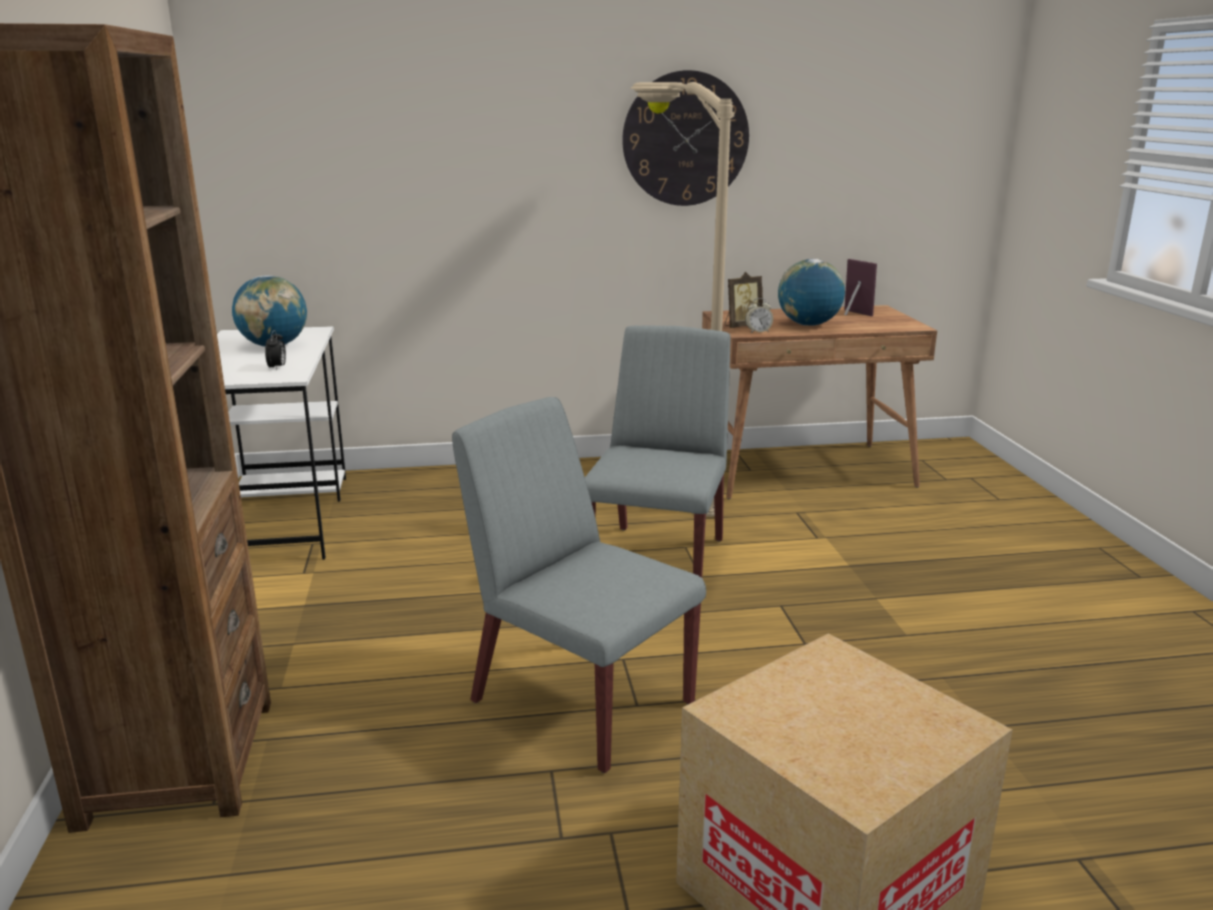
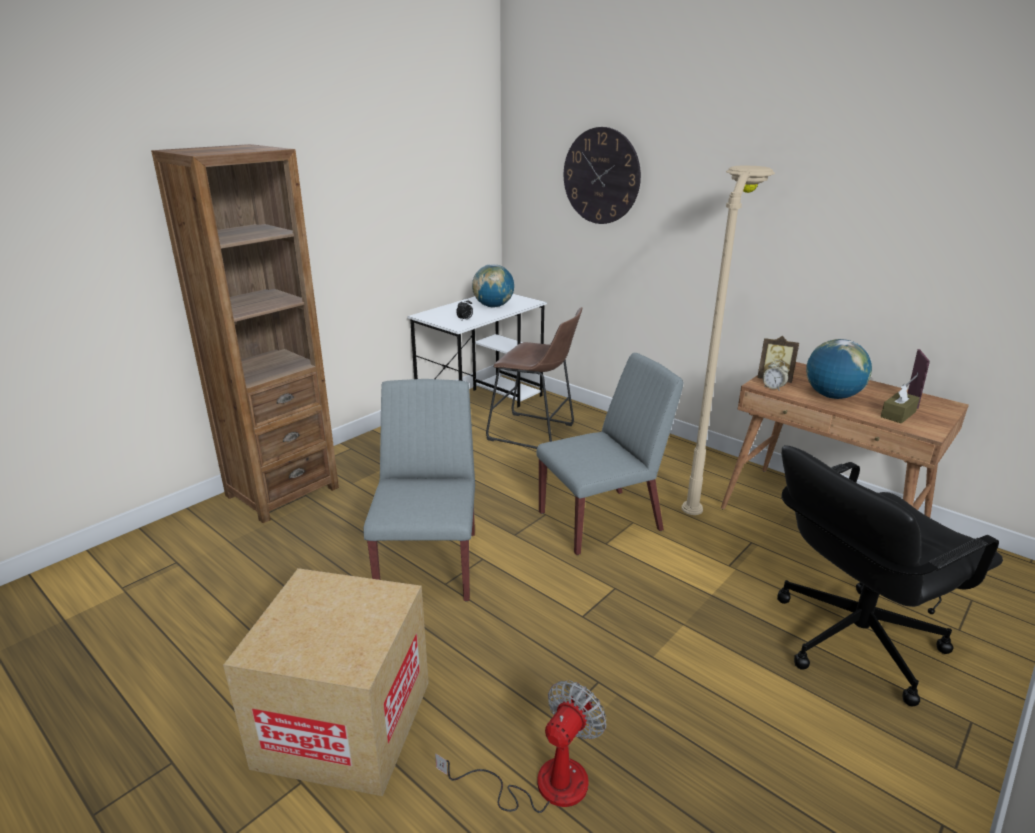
camera: 50 degrees right, 5 degrees up
wall clock [622,70,749,206] -> wall clock moved to [564,127,641,224]
none -> fan [435,681,607,813]
none -> brown stool [486,307,582,449]
none -> black office chair [777,445,1003,706]
none -> brown tissue box [880,384,920,423]

